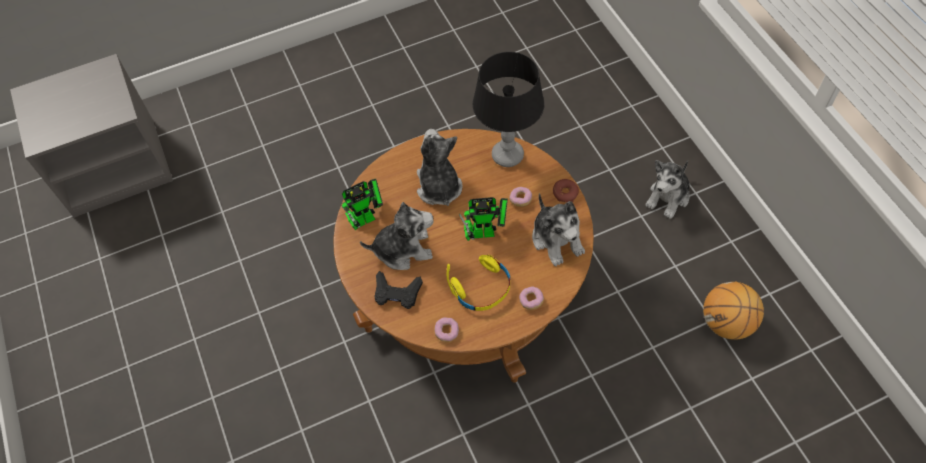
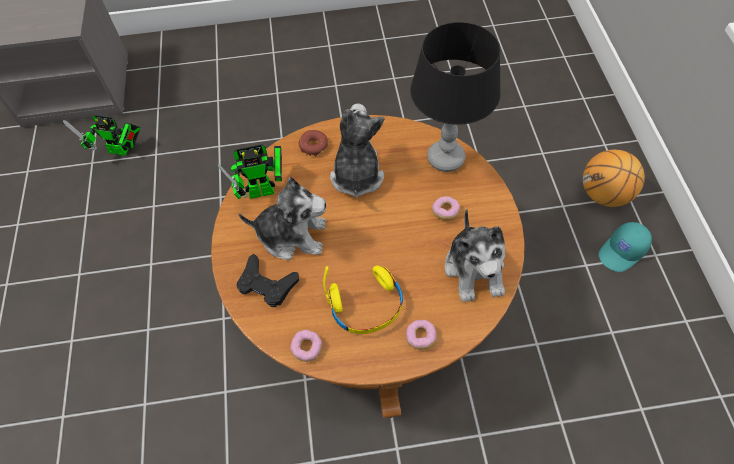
camera: 15 degrees right, 0 degrees up
toy robot [459,197,508,241] -> toy robot moved to [63,115,140,156]
donut [553,179,579,203] -> donut moved to [299,130,328,156]
plush toy [645,160,690,219] -> turquoise cap [599,222,652,272]
basketball [703,281,764,340] -> basketball moved to [583,150,645,207]

